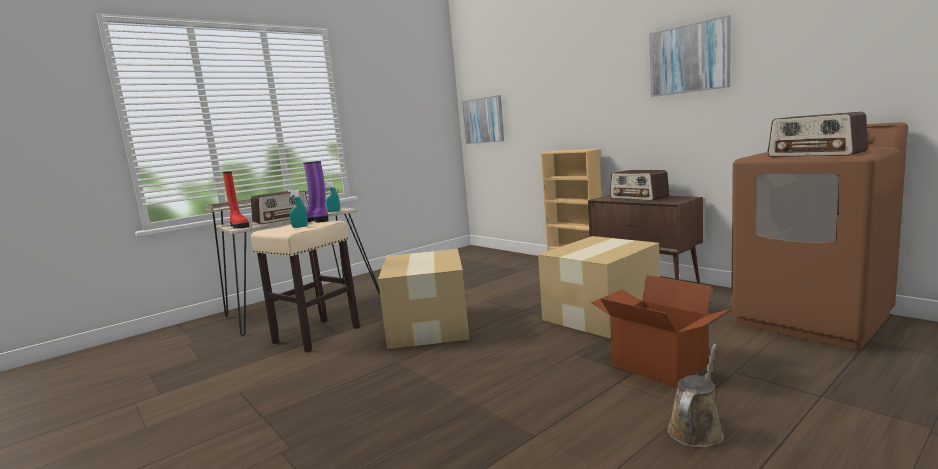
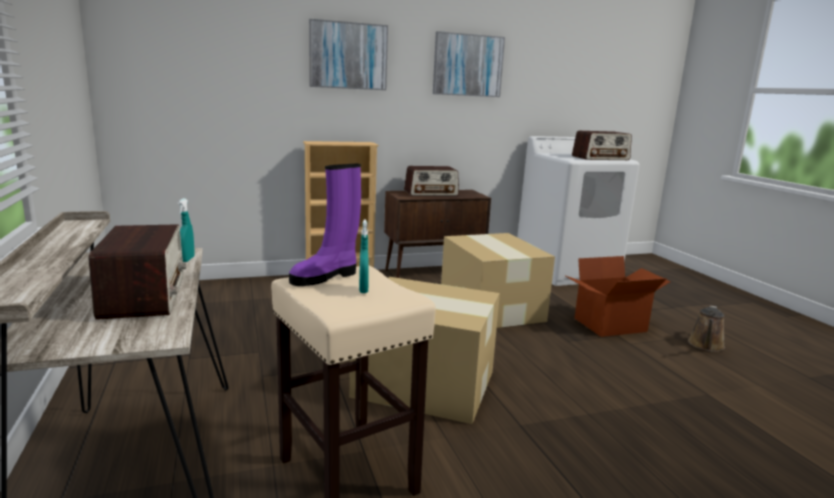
camera: 70 degrees left, 5 degrees up
red boot [223,172,249,229] -> none
picture [462,95,504,144] -> picture moved to [309,19,388,90]
brown watering can [667,344,724,448] -> brown watering can turned 120 degrees counterclockwise [688,305,725,352]
brown washing machine [731,122,908,351] -> white washing machine [517,136,640,286]

